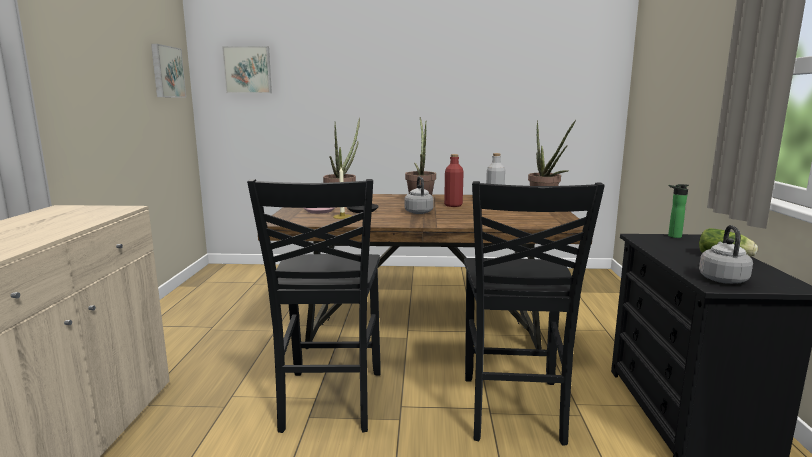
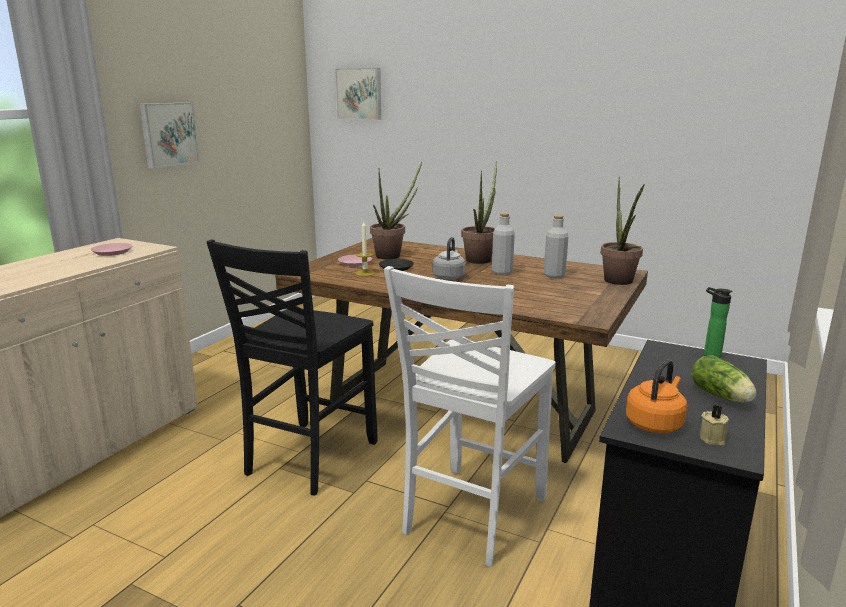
camera: 25 degrees right, 5 degrees up
picture [151,44,186,98] -> picture moved to [139,102,200,168]
red bottle [444,154,464,207] -> grey bottle [492,213,515,275]
black chair [464,181,605,446] -> white chair [384,266,556,567]
grey kettle [699,225,753,284] -> orange kettle [626,359,687,433]
none -> pink plate [91,243,132,256]
none -> beige candle [700,405,729,446]

